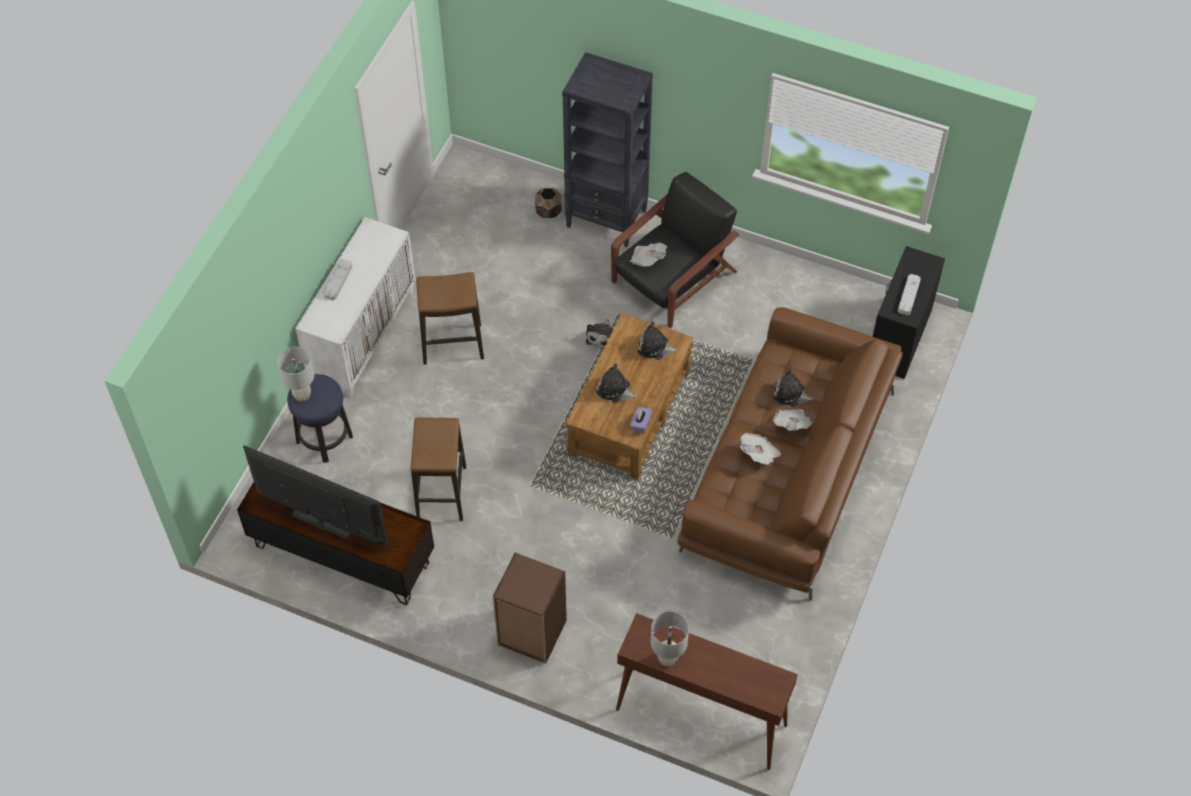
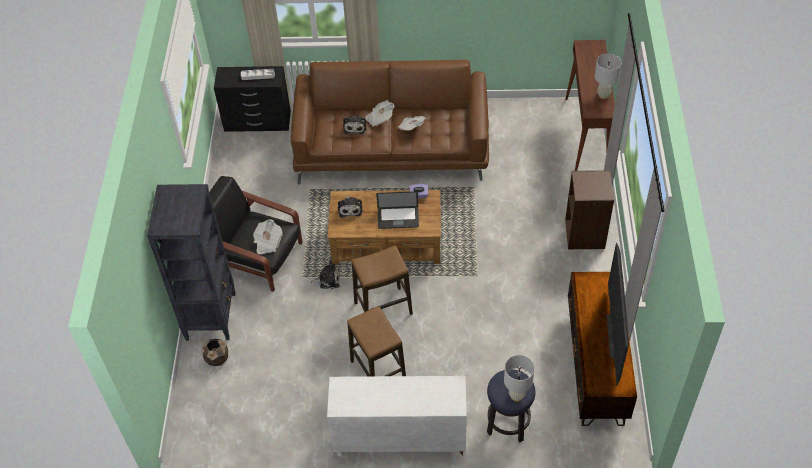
camera: 110 degrees left, 5 degrees down
grey tray [323,259,352,300] -> none
stool [410,418,466,521] -> stool moved to [352,245,413,315]
plush toy [596,364,637,403] -> laptop [376,191,419,229]

